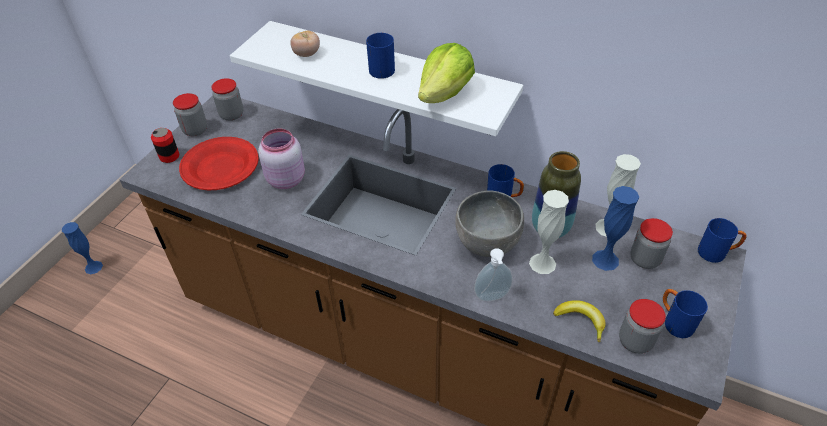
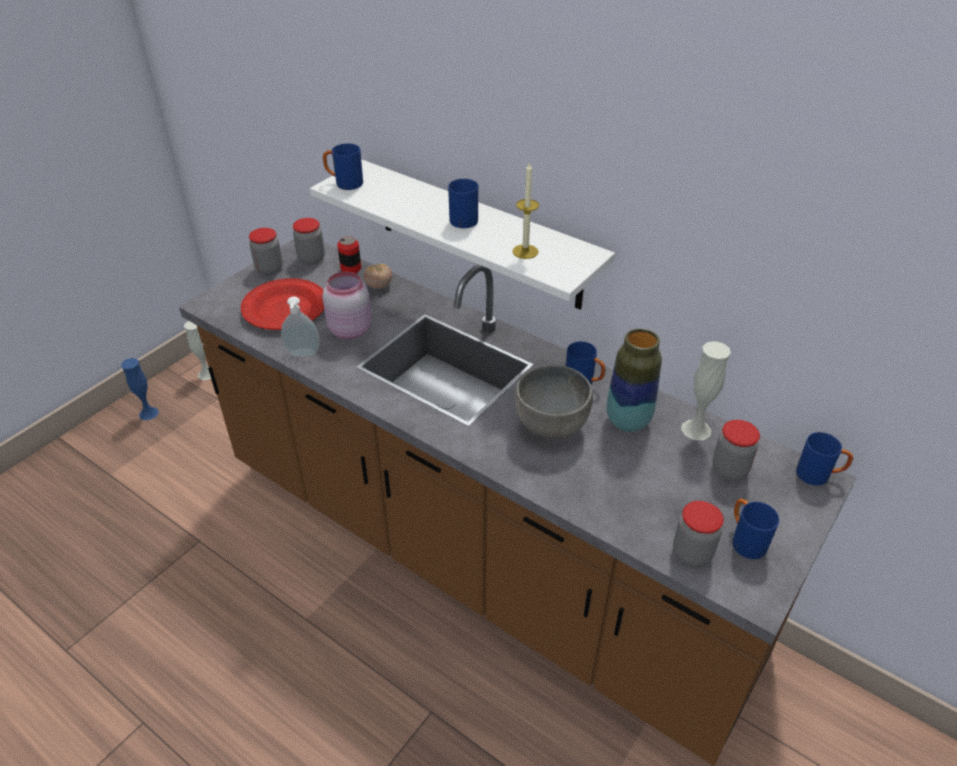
camera: 10 degrees right, 5 degrees down
can [151,128,179,163] -> can moved to [337,237,361,273]
tomato [290,31,320,57] -> tomato moved to [364,264,392,289]
lettuce [418,43,475,103] -> candle [513,162,539,259]
soap dispenser [474,248,513,301] -> soap dispenser moved to [281,296,320,356]
white vase [529,190,569,274] -> white vase moved to [184,321,211,380]
banana [553,300,606,342] -> none
blue vase [592,186,639,271] -> none
none -> blue mug [323,143,363,190]

